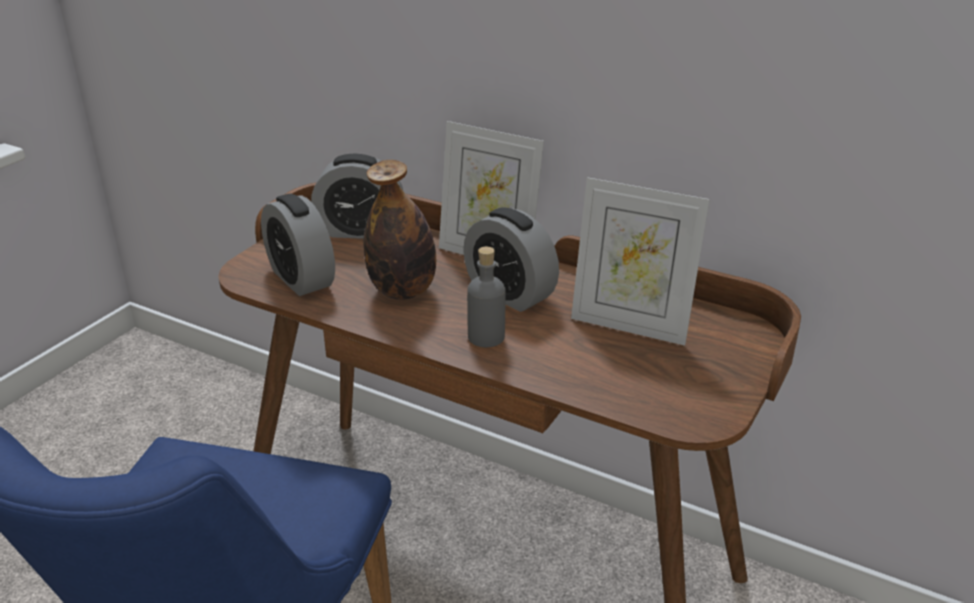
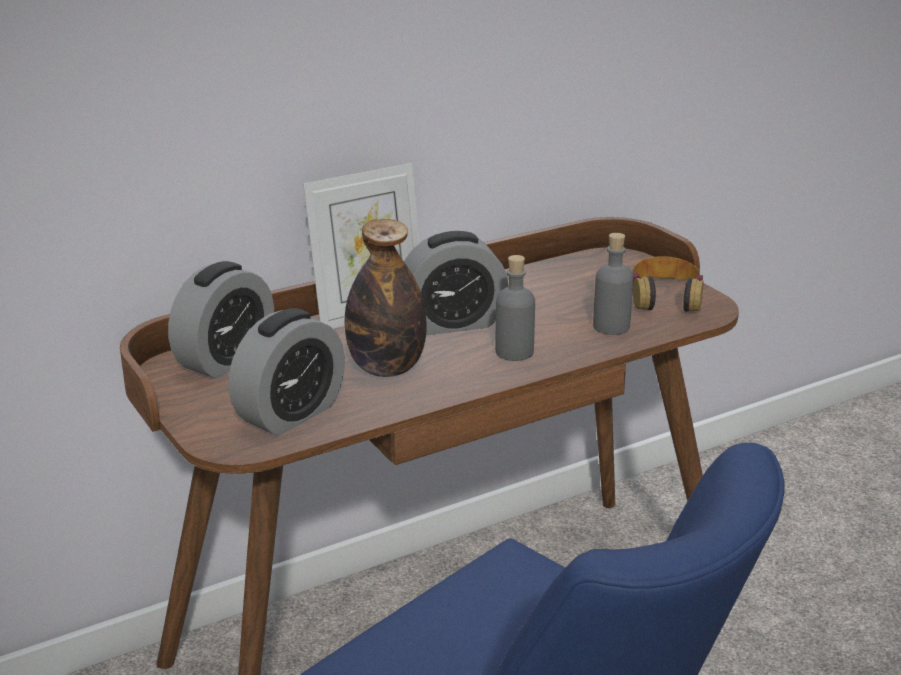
camera: 60 degrees left, 5 degrees down
alarm clock [261,194,335,296] -> alarm clock turned 45 degrees counterclockwise [228,308,345,436]
picture frame [571,177,710,346] -> none
none -> grey bottle [593,233,633,335]
none -> headphones [633,256,703,312]

